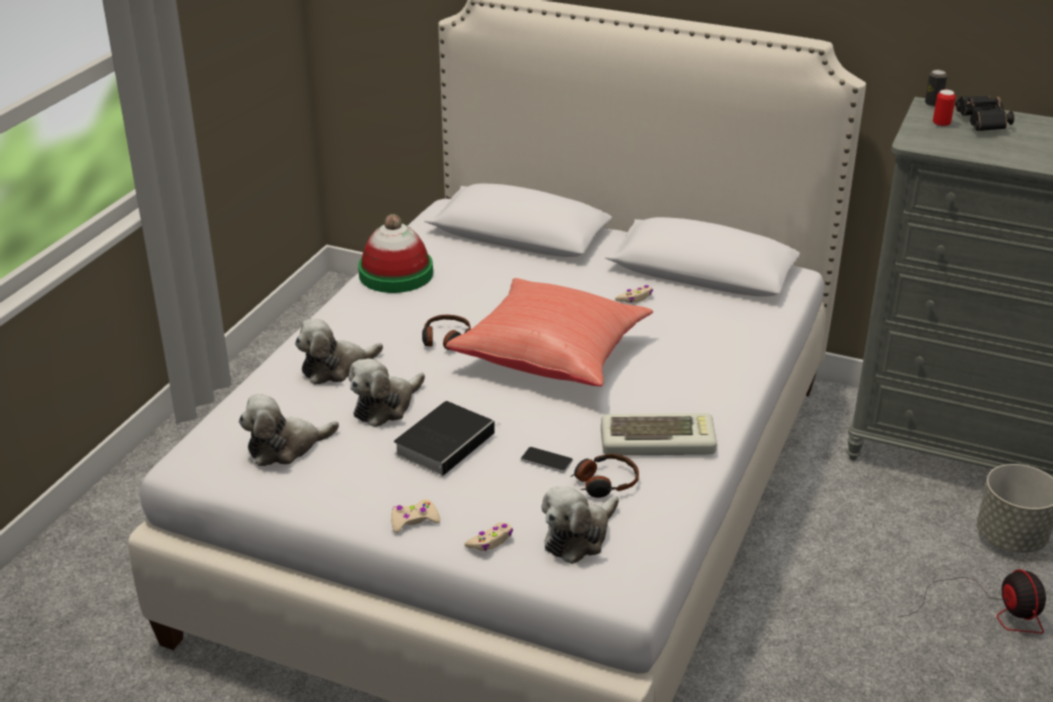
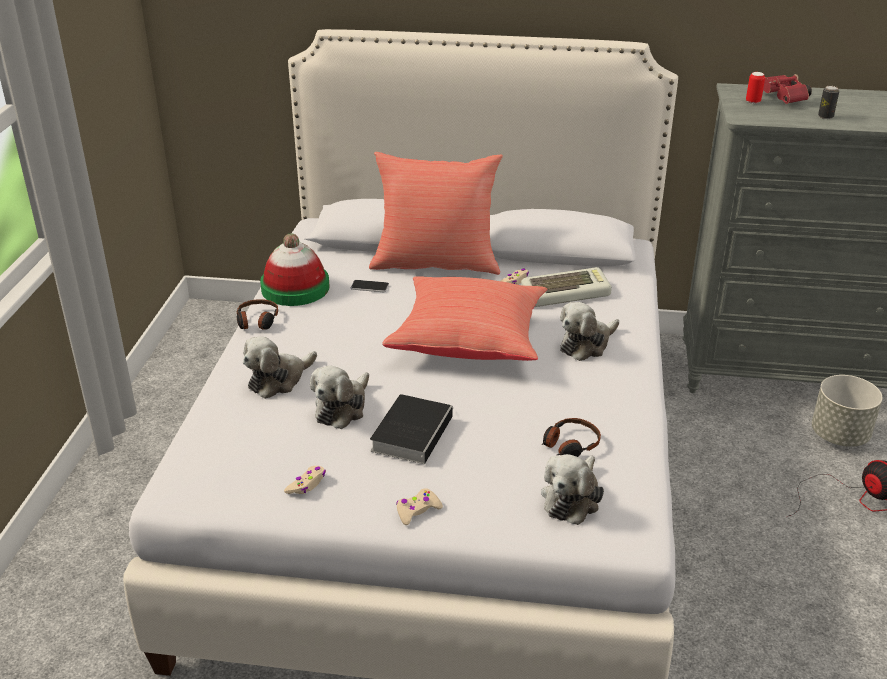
camera: 15 degrees left, 0 degrees up
plush toy [239,394,339,466] -> plush toy moved to [560,302,619,361]
headphones [422,315,470,350] -> headphones moved to [237,299,278,330]
beige game controller [464,522,513,551] -> beige game controller moved to [284,466,326,494]
phone [521,447,573,473] -> phone moved to [351,280,389,292]
keyboard [601,413,717,456] -> keyboard moved to [521,267,612,307]
can [925,70,947,107] -> can moved to [818,86,839,119]
black binoculars [955,96,1014,131] -> red binoculars [763,74,812,104]
none -> red pillow [369,152,503,275]

